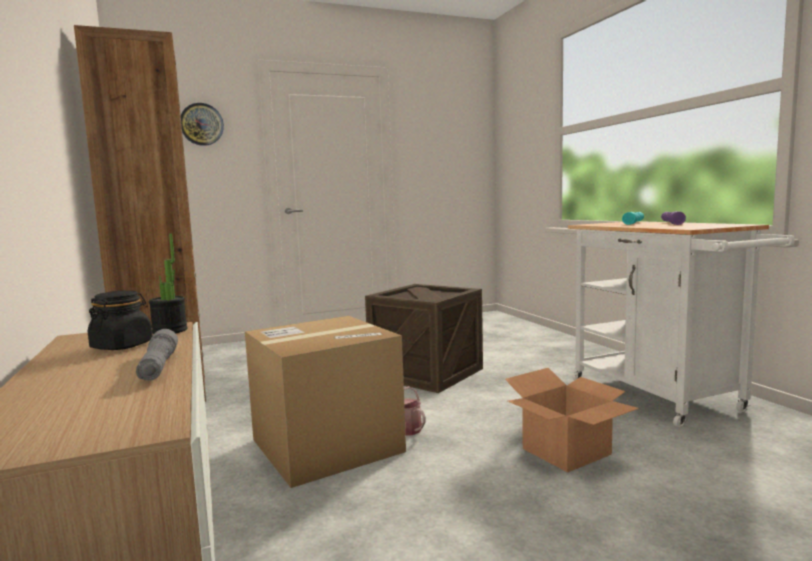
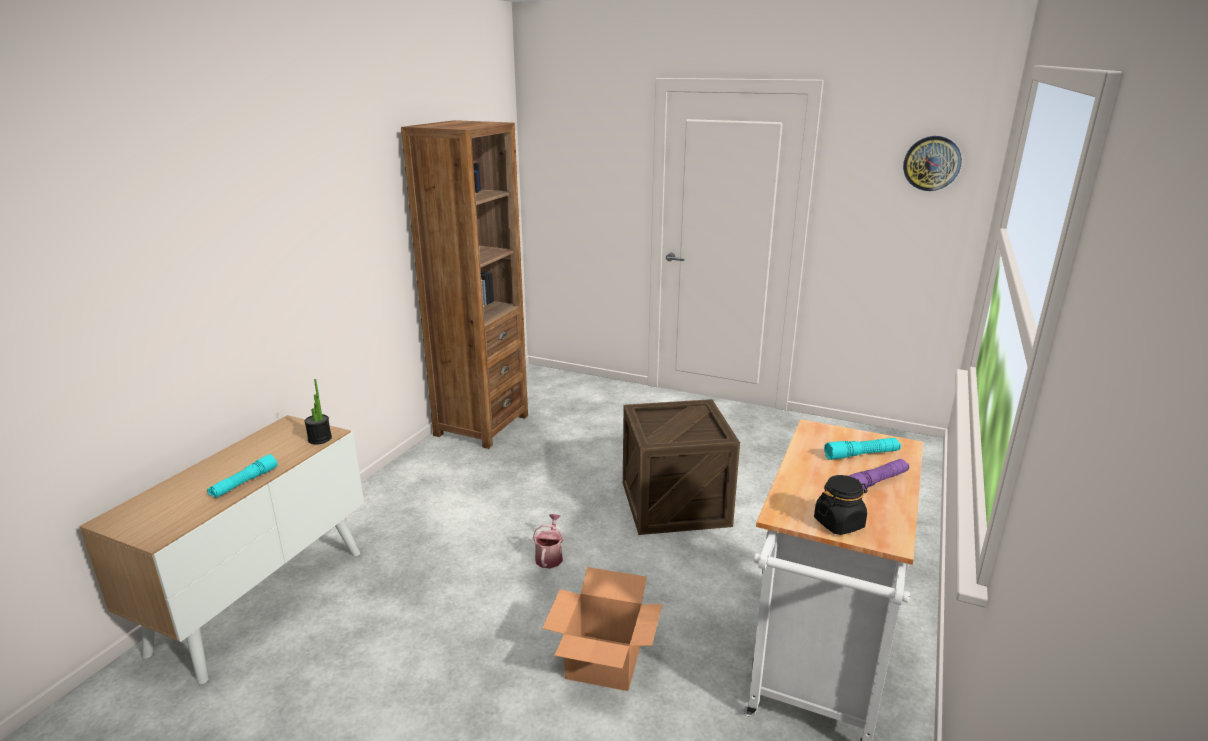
camera: 45 degrees right, 15 degrees up
black jar [88,290,152,350] -> black jar moved to [814,475,868,535]
grey flashlight [136,329,178,381] -> turquoise flashlight [207,454,277,498]
wall clock [181,103,224,146] -> wall clock moved to [903,136,962,191]
cardboard box [245,316,406,488] -> none

